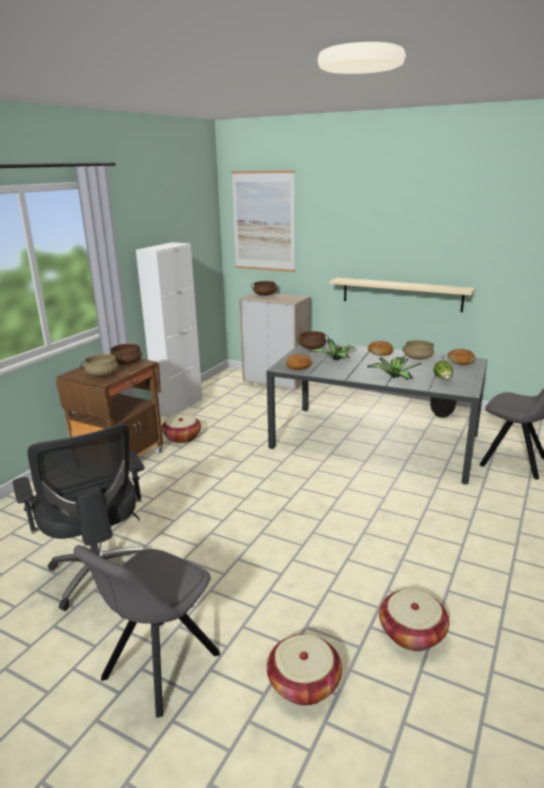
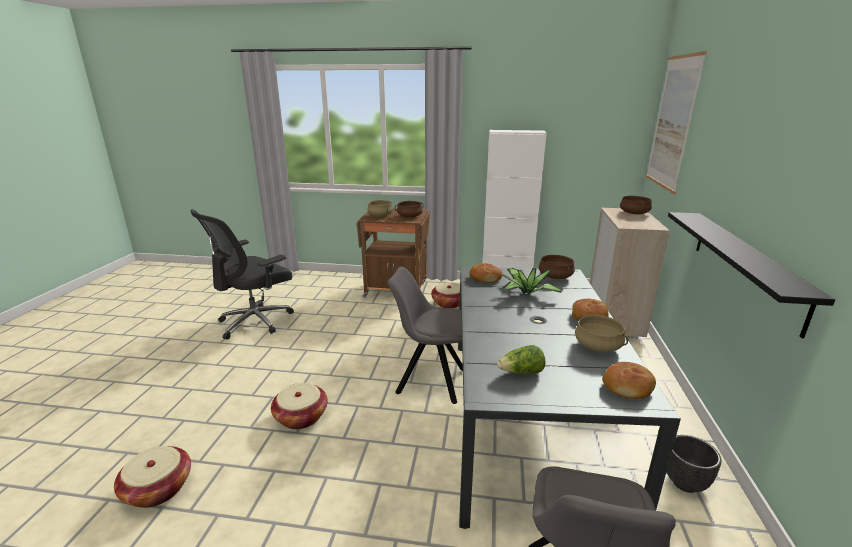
camera: 70 degrees right, 0 degrees up
grey chair [73,545,220,718] -> grey chair moved to [388,266,463,404]
basket [267,634,342,705] -> basket moved to [271,383,328,429]
beige shelf [329,277,475,312] -> black shelf [668,212,835,339]
potted plant [367,357,421,380] -> none

